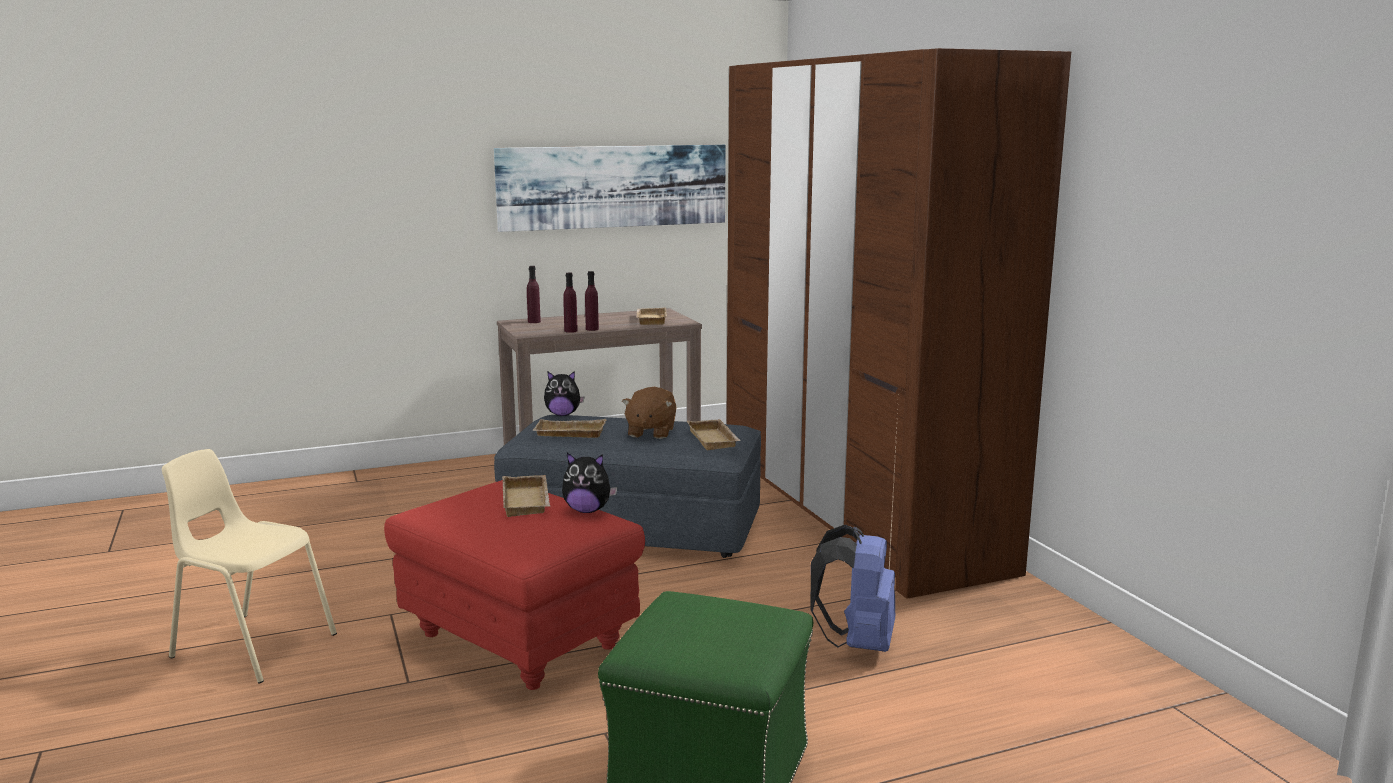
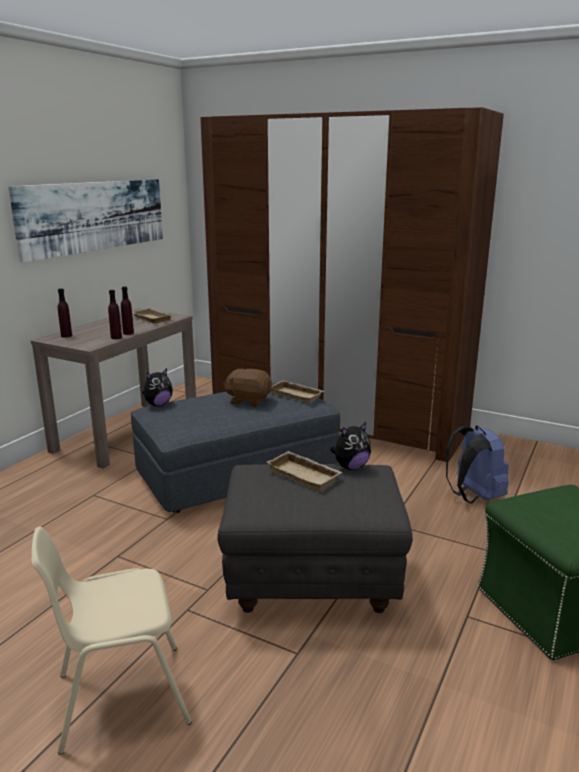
camera: 40 degrees left, 5 degrees up
red ottoman [384,480,645,690] -> grey ottoman [217,464,413,613]
beige tray [532,419,606,438] -> none
brown plush toy [622,387,677,439] -> brown plush toy turned 135 degrees clockwise [223,368,272,407]

